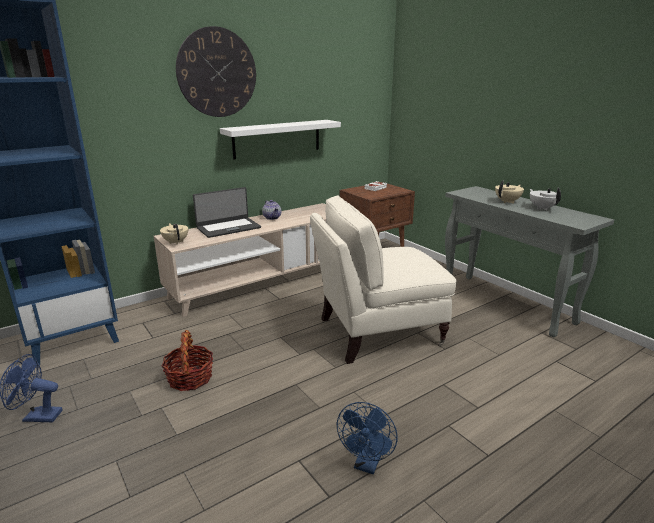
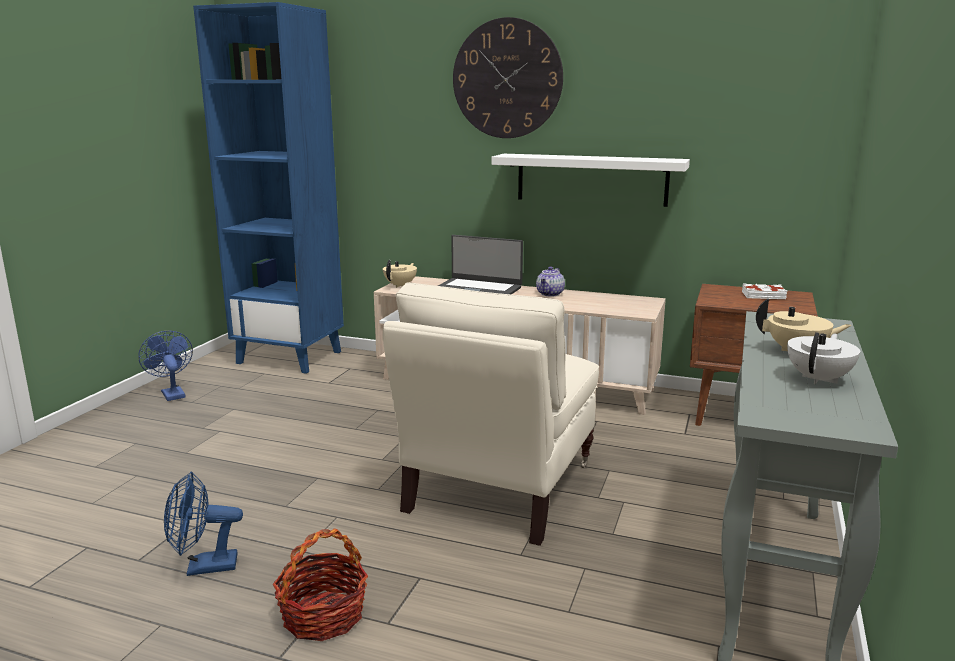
camera: 55 degrees right, 5 degrees down
basket [162,330,213,391] -> basket moved to [273,528,368,641]
beige armchair [310,195,457,364] -> beige armchair turned 105 degrees counterclockwise [383,282,599,546]

